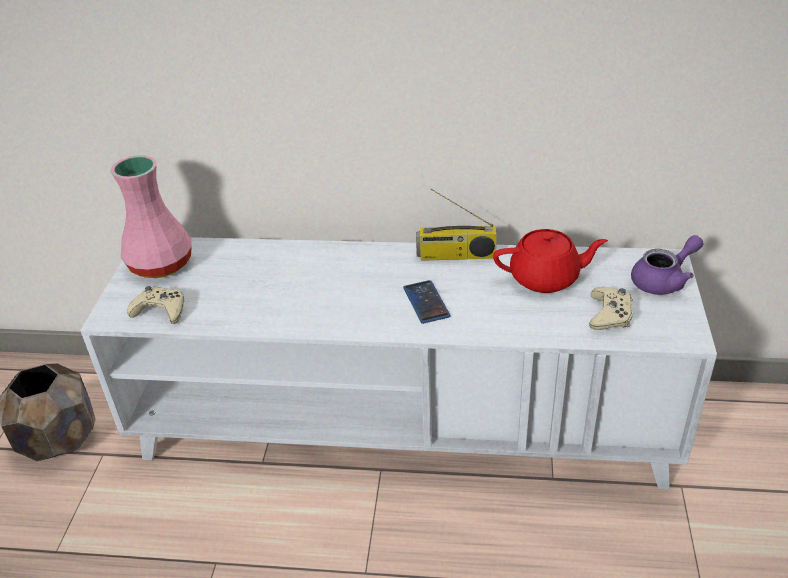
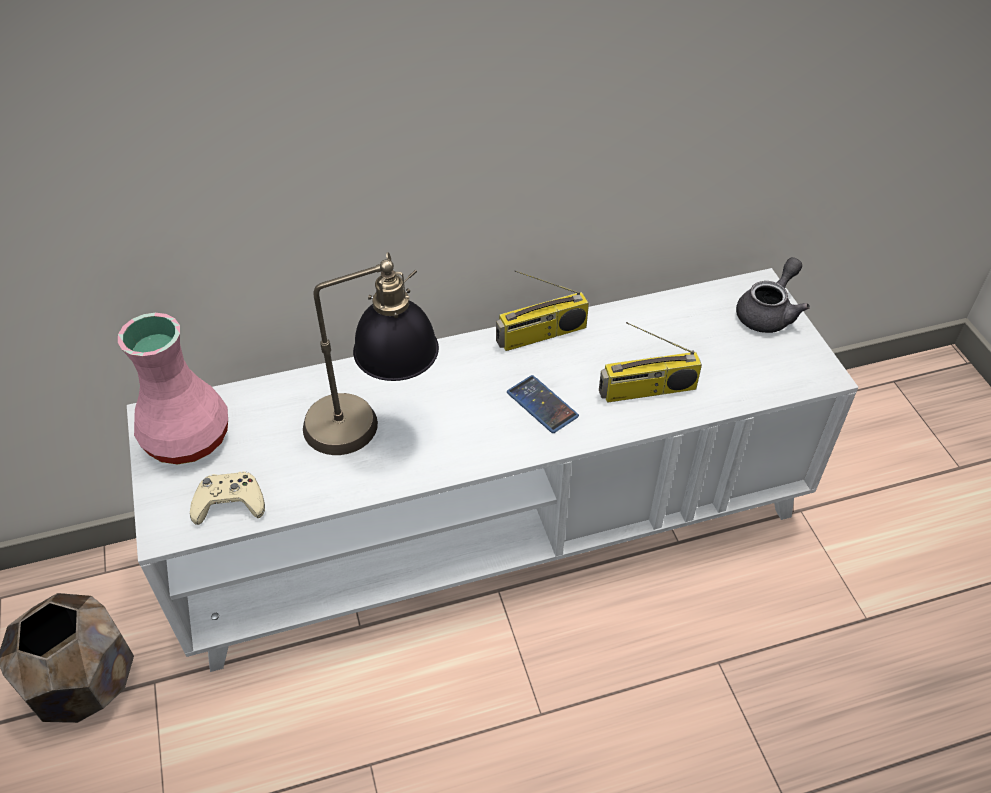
camera: 25 degrees left, 10 degrees up
red teapot [493,229,608,293] -> none
beige game controller [589,287,633,330] -> none
purple teapot [631,235,703,295] -> grey teapot [736,257,810,333]
none -> table lamp [303,252,439,455]
none -> radio [599,322,702,403]

